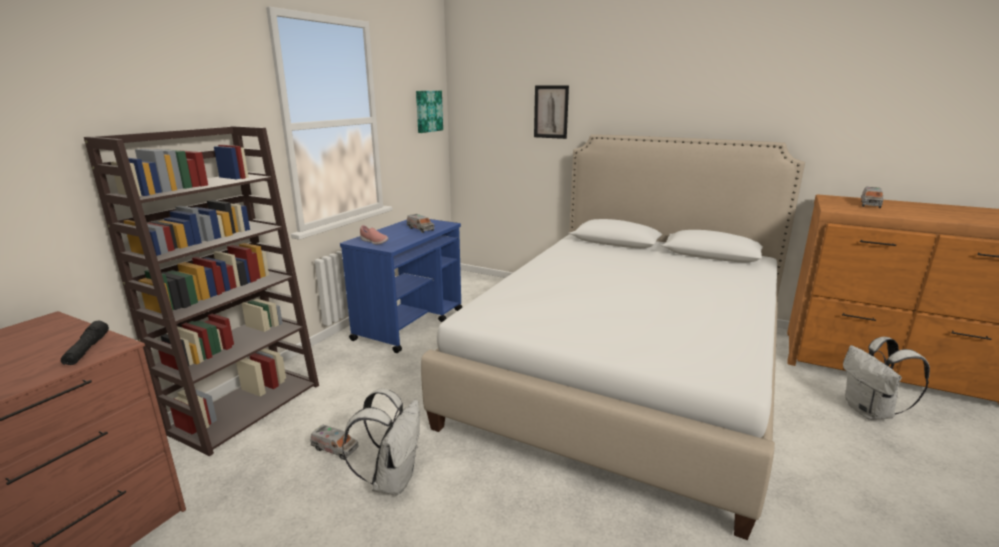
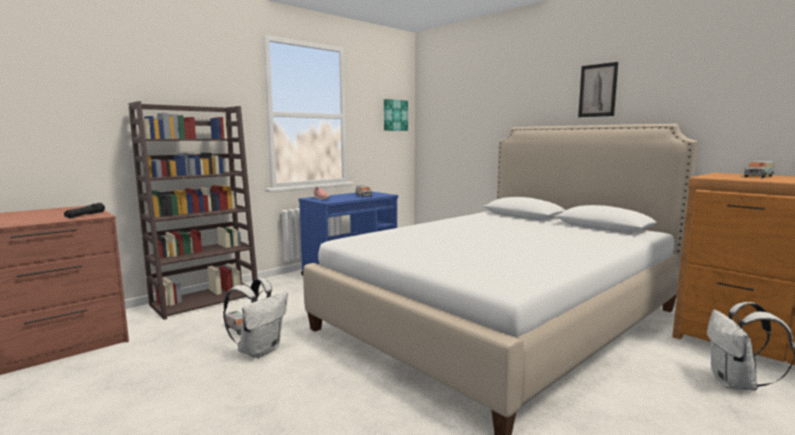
camera: 20 degrees right, 10 degrees down
picture [534,85,569,139] -> picture moved to [578,62,618,117]

